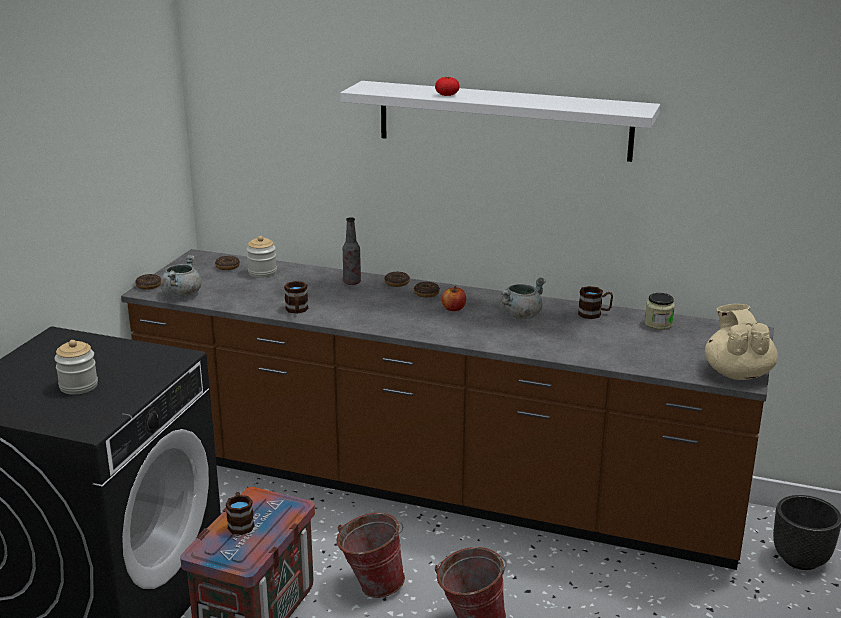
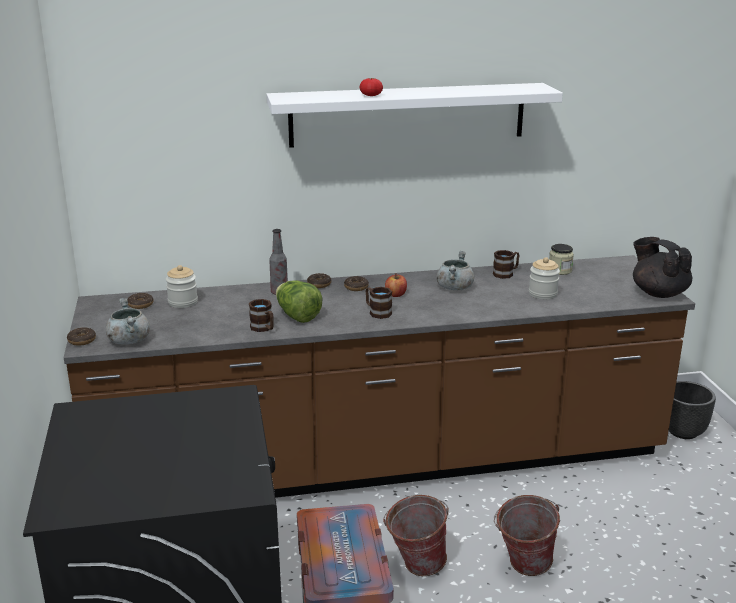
camera: 30 degrees left, 0 degrees up
jar [54,340,98,395] -> jar moved to [529,257,560,299]
brown mug [226,492,254,535] -> brown mug moved to [366,287,392,319]
beige teapot [705,304,778,380] -> black teapot [633,237,692,298]
none -> lettuce [276,280,323,323]

